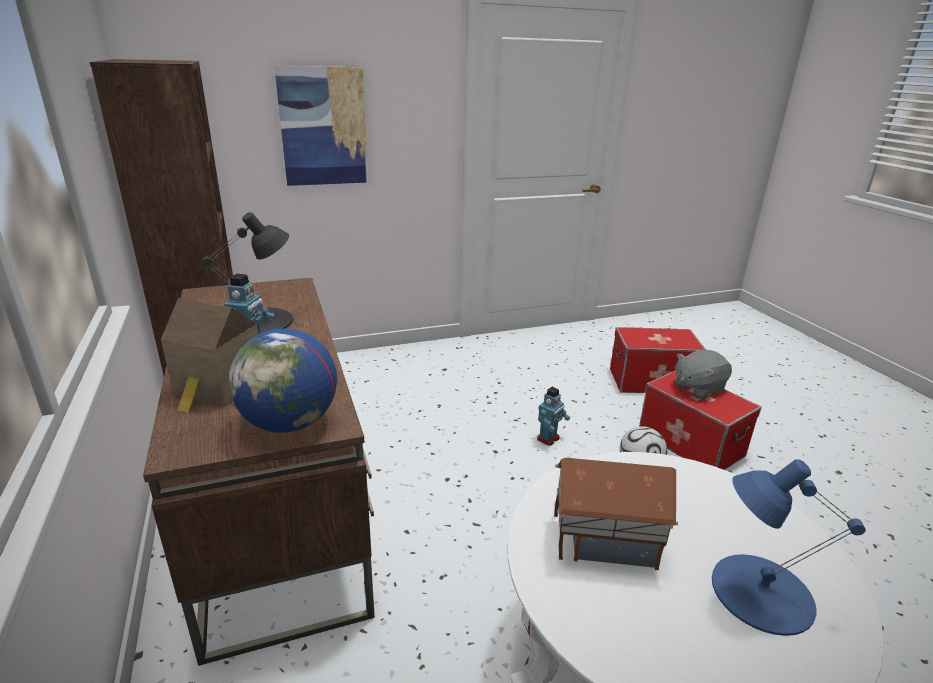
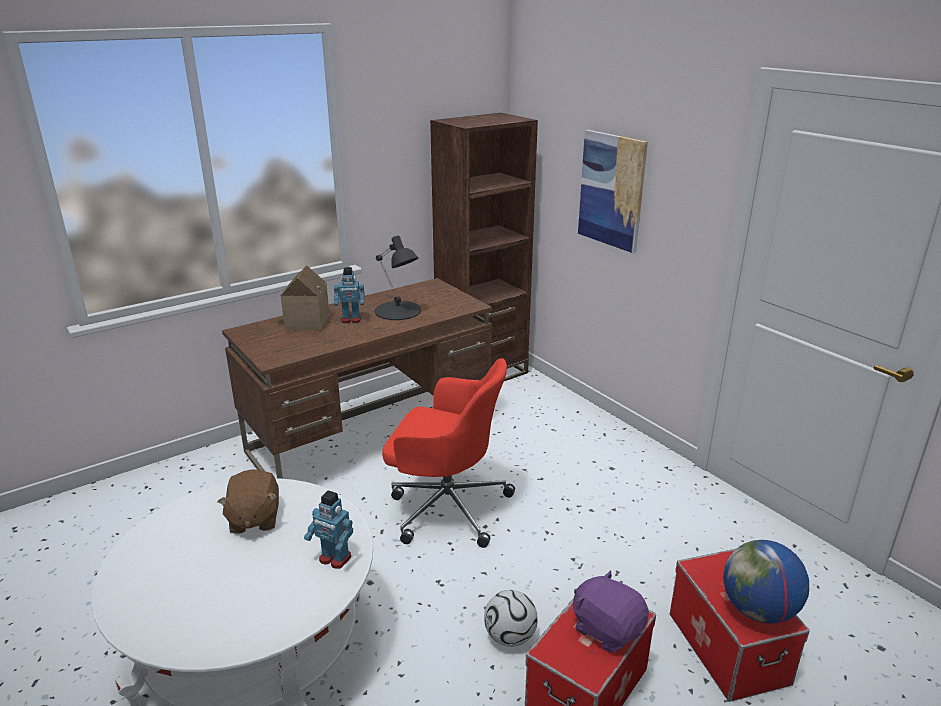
camera: 75 degrees right, 0 degrees up
globe [229,329,337,433] -> globe moved to [723,540,809,624]
toy robot [537,387,570,446] -> toy robot moved to [304,490,353,569]
toy house [554,458,678,570] -> brown plush toy [218,469,279,534]
grey plush toy [675,350,732,399] -> purple plush toy [573,570,649,652]
blue table lamp [712,459,866,636] -> none
none -> red office chair [382,358,515,548]

